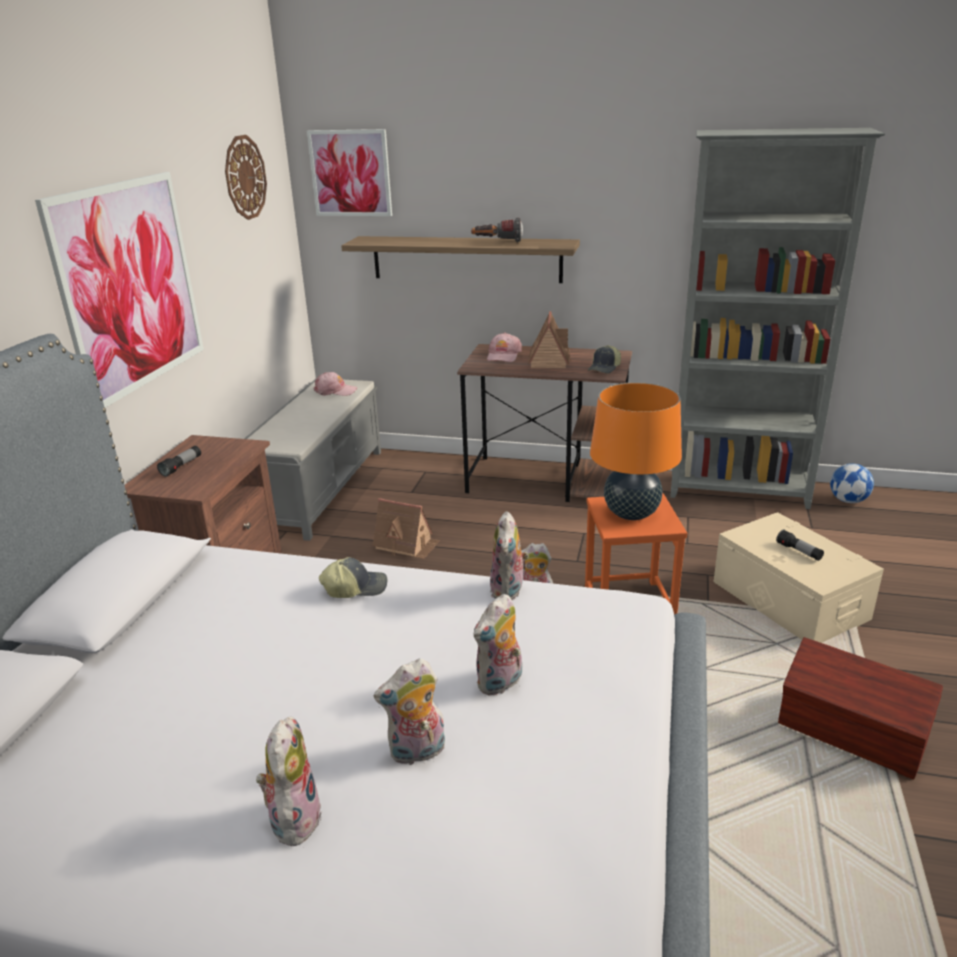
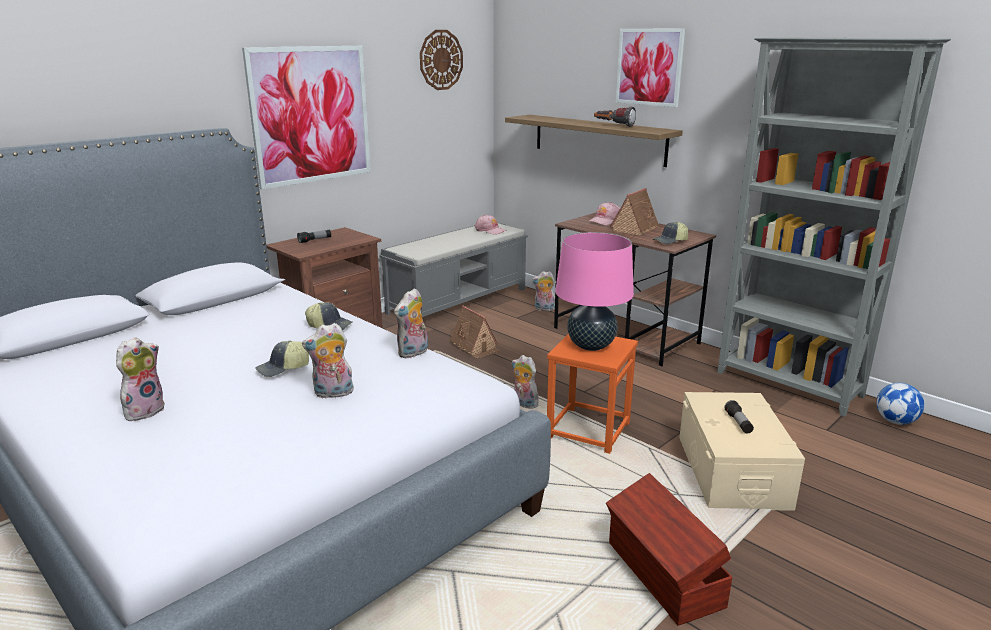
camera: 30 degrees right, 5 degrees down
picture [307,129,392,216] -> picture moved to [616,29,685,107]
plush toy [374,658,445,765] -> plush toy moved to [532,271,555,311]
orange table lamp [590,382,682,520] -> pink table lamp [555,232,634,351]
none -> cap [255,340,309,377]

